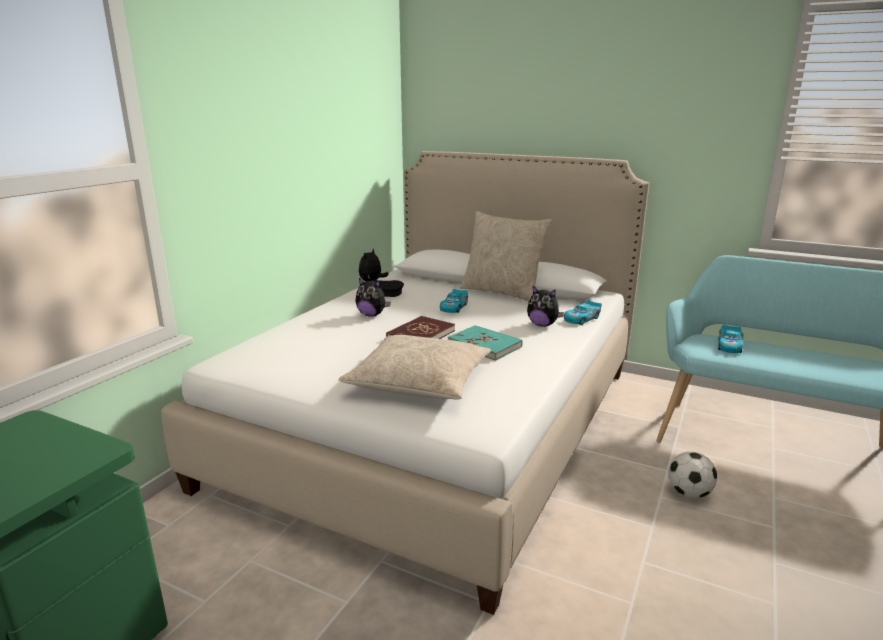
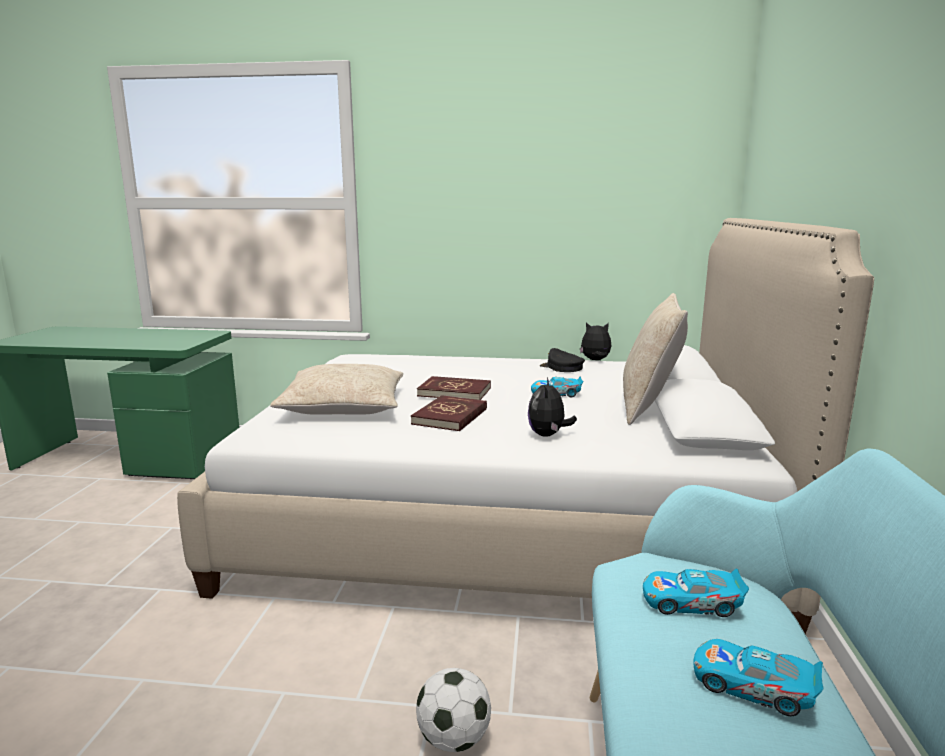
camera: 70 degrees right, 5 degrees down
plush toy [356,278,391,317] -> none
turquoise book [448,325,523,361] -> red book [411,395,487,431]
toy car [564,300,602,325] -> toy car moved to [693,639,824,716]

